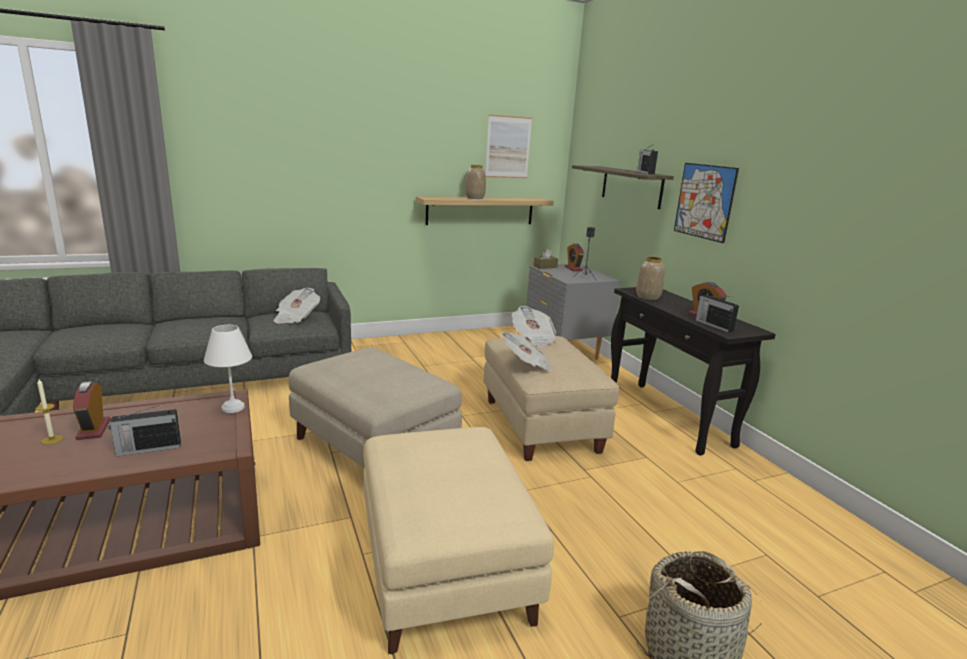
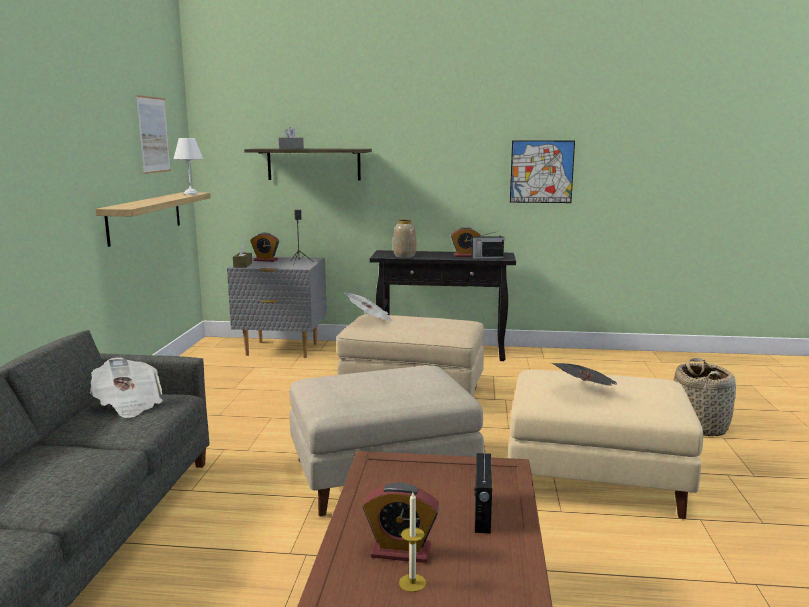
camera: 60 degrees left, 5 degrees down
white table lamp [204,325,252,413] -> white table lamp moved to [174,138,203,195]
vase [465,165,486,199] -> none
newspaper [501,332,553,372] -> newspaper moved to [551,363,617,385]
radio [637,145,658,174] -> none
picture [674,163,739,243] -> picture moved to [510,141,575,203]
none -> grey tissue box [278,127,304,149]

